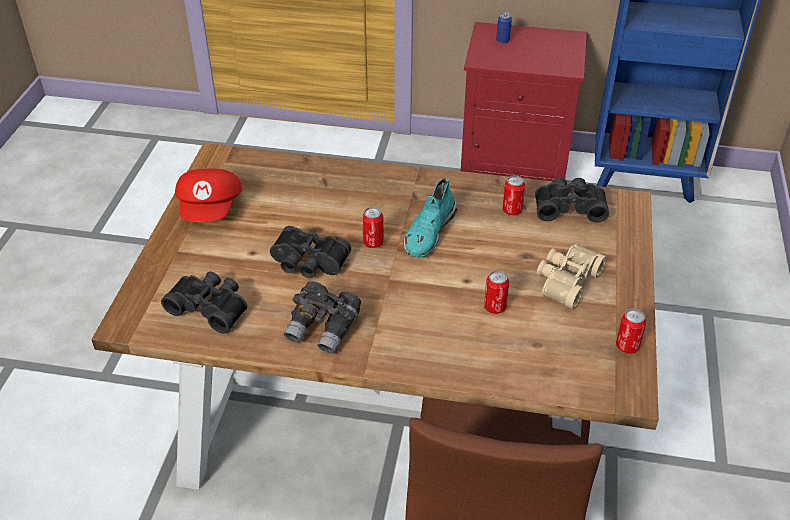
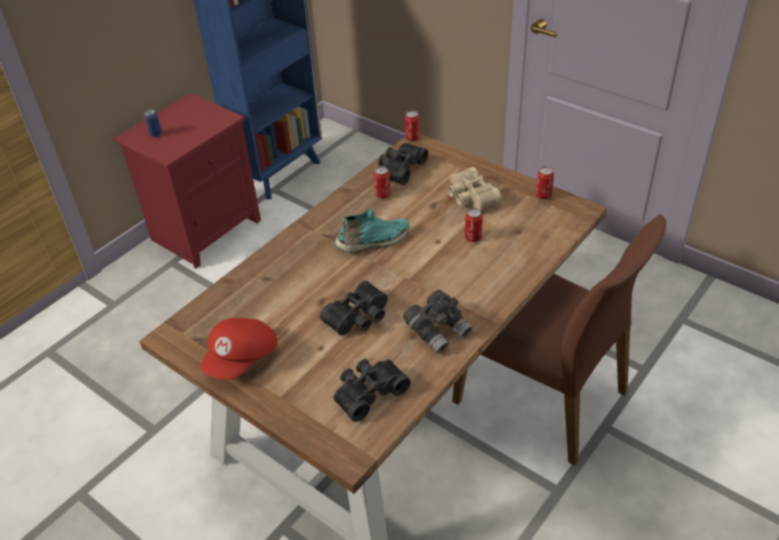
camera: 60 degrees left, 0 degrees up
red cap [175,168,242,222] -> red cap turned 90 degrees clockwise [201,318,278,379]
can [362,207,384,248] -> can moved to [405,111,420,141]
turquoise shoe [403,179,457,258] -> turquoise shoe turned 75 degrees counterclockwise [334,207,409,253]

